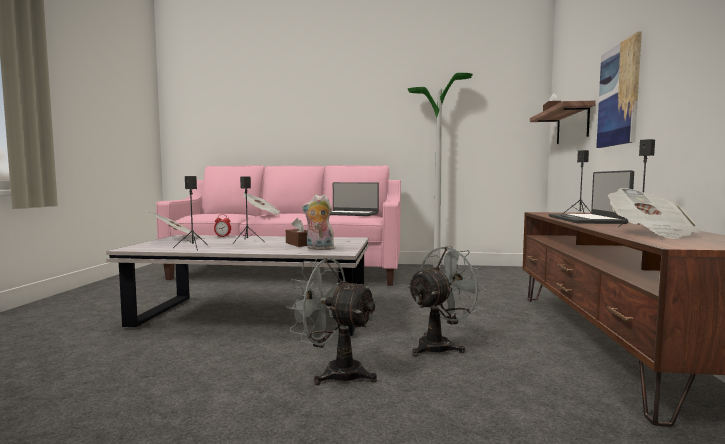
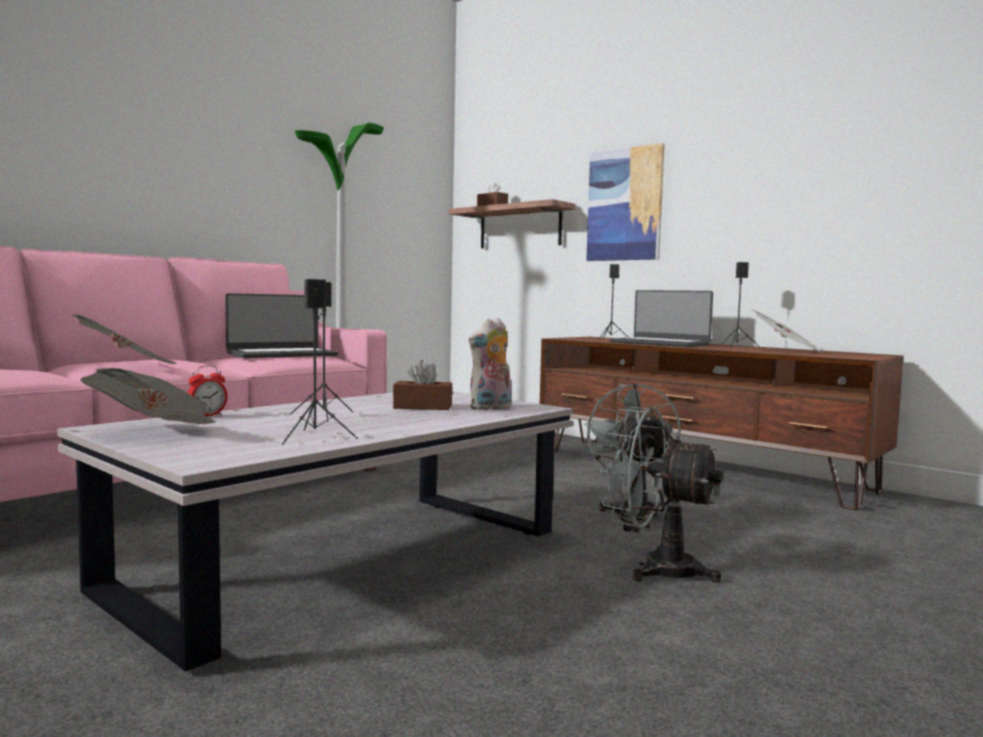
camera: 55 degrees left, 0 degrees up
grey fan [286,258,377,385] -> grey fan turned 60 degrees clockwise [600,407,723,583]

